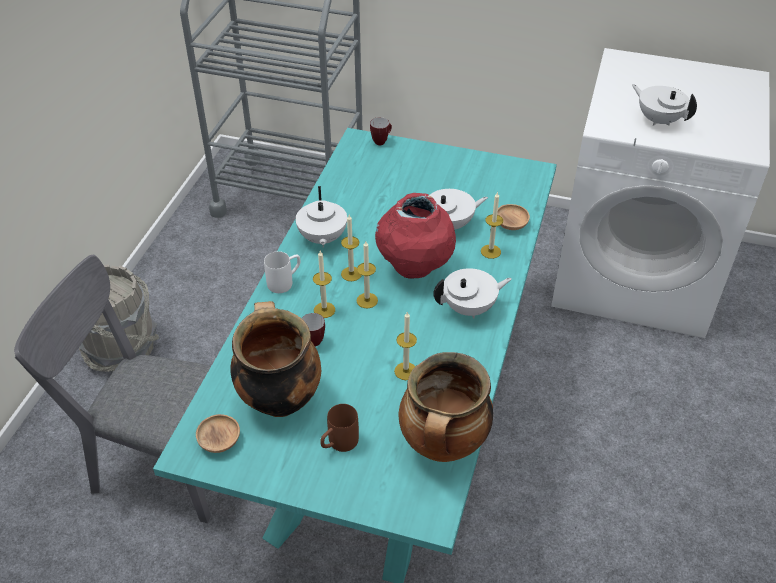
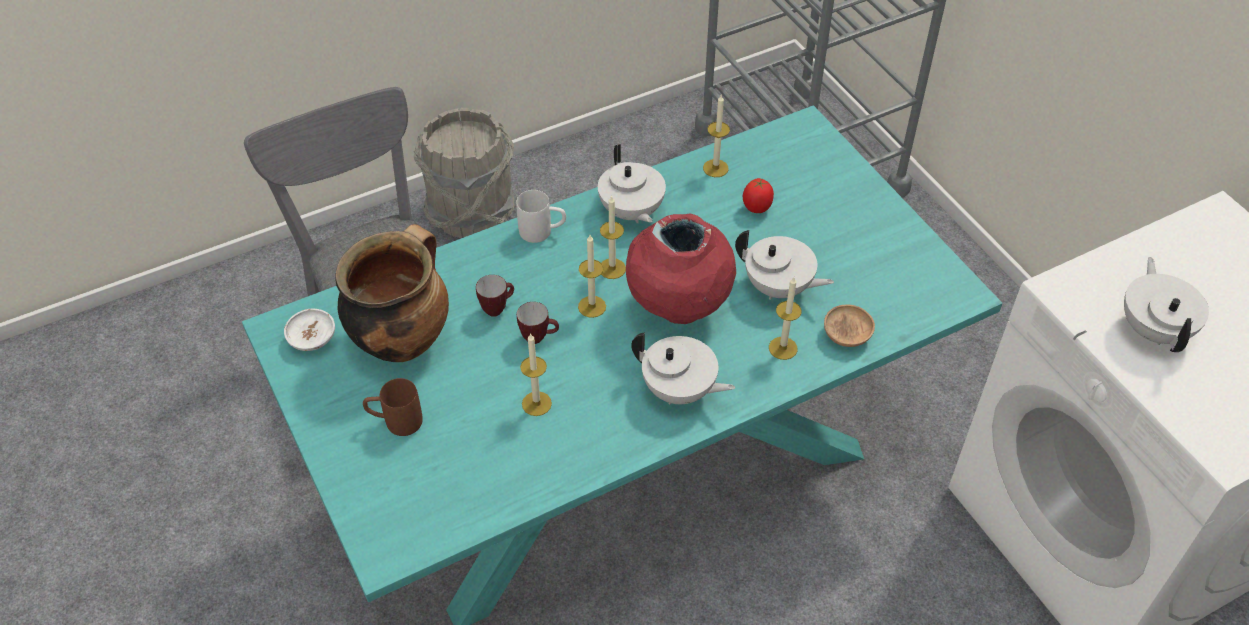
camera: 45 degrees right, 5 degrees up
brown bowl [196,414,240,453] -> white bowl [284,309,335,351]
white teapot [295,186,347,247] -> white teapot turned 60 degrees counterclockwise [598,144,666,223]
candle [313,251,335,318] -> candle moved to [703,94,730,177]
mug [370,117,392,145] -> mug moved to [517,302,559,344]
cooking pot [398,352,493,462] -> none
none -> tomato [743,178,774,213]

